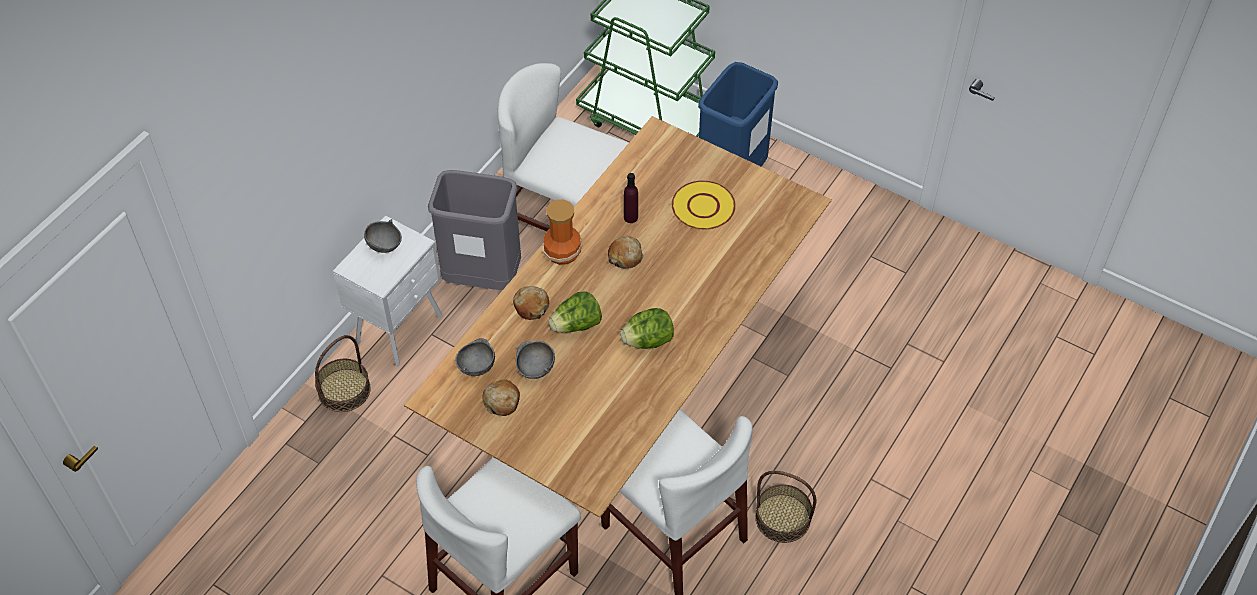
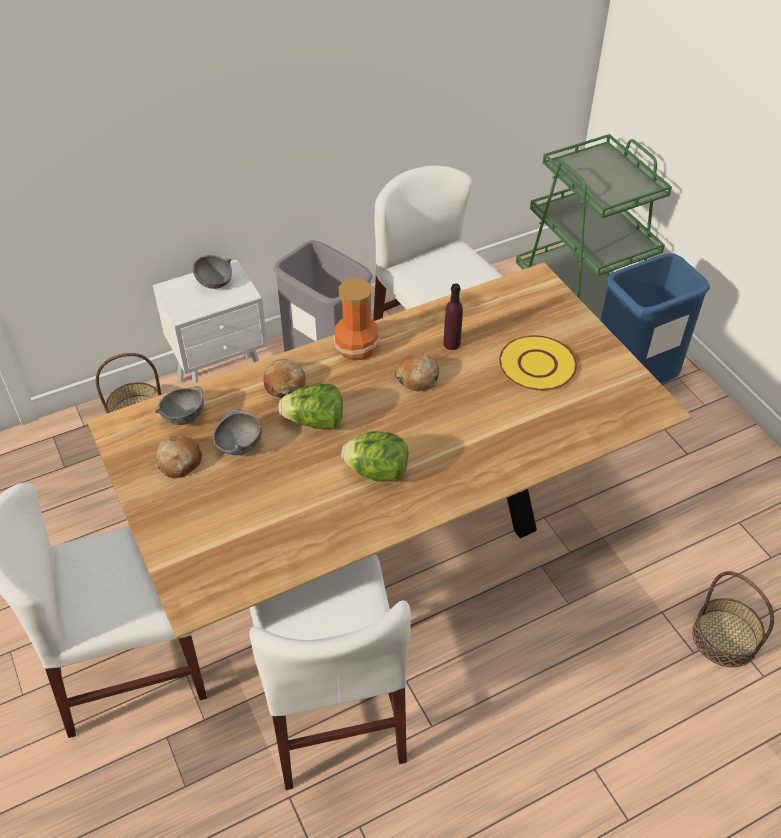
camera: 30 degrees right, 5 degrees down
basket [755,471,816,543] -> basket moved to [692,571,774,667]

